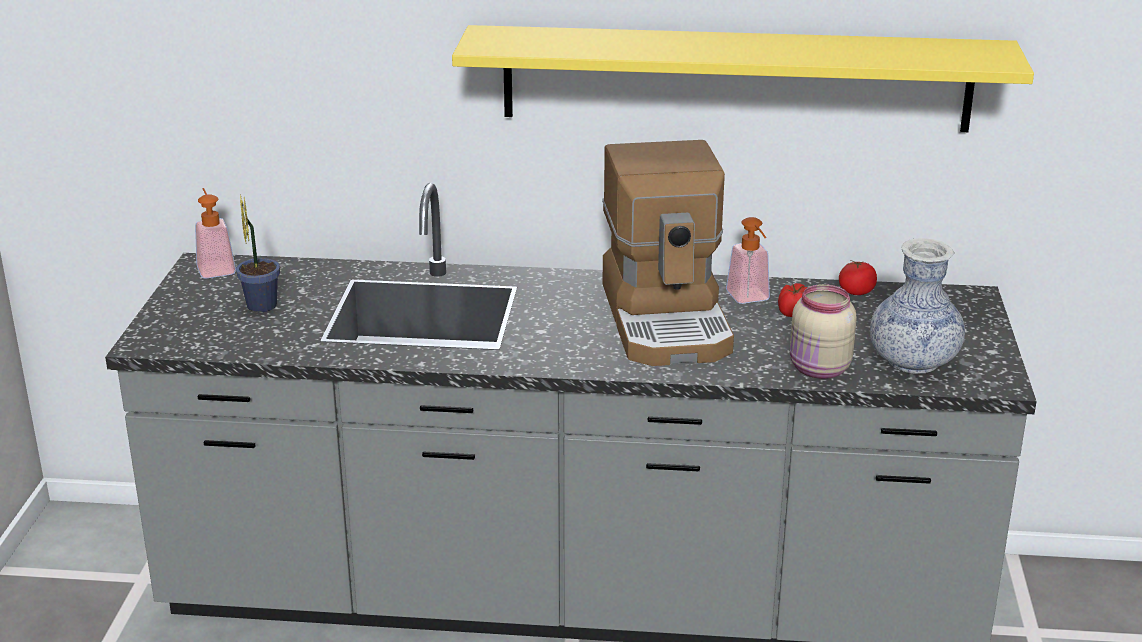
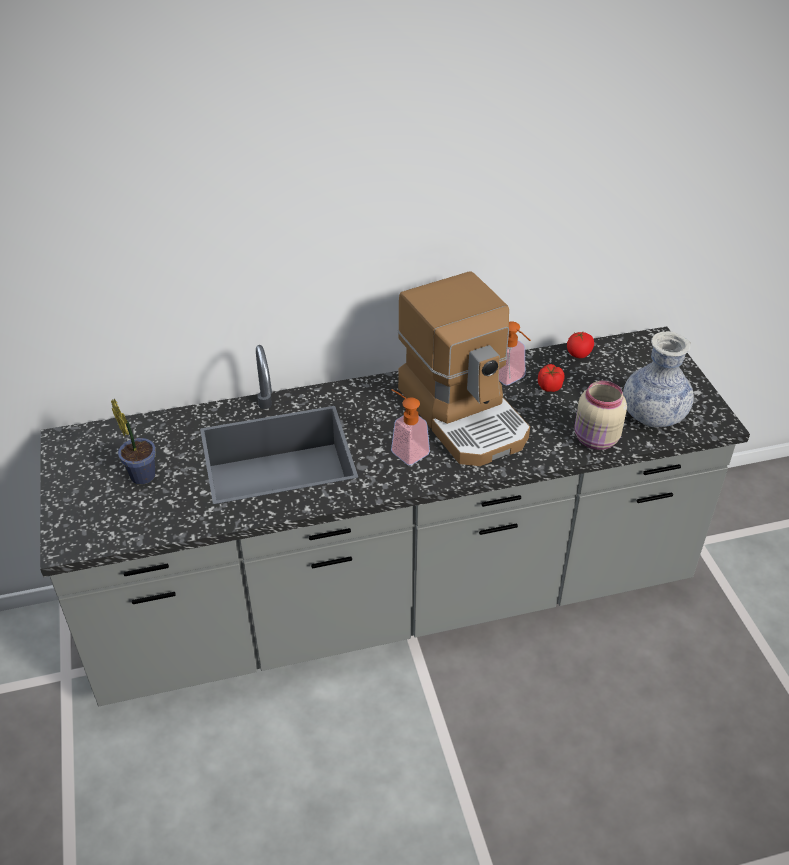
camera: 20 degrees left, 15 degrees up
soap dispenser [195,188,236,279] -> soap dispenser moved to [391,389,430,465]
yellow shelf [452,25,1034,132] -> none

